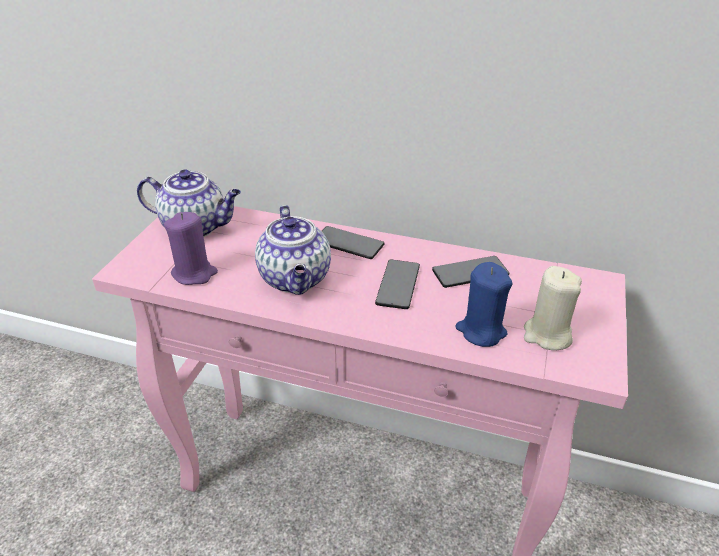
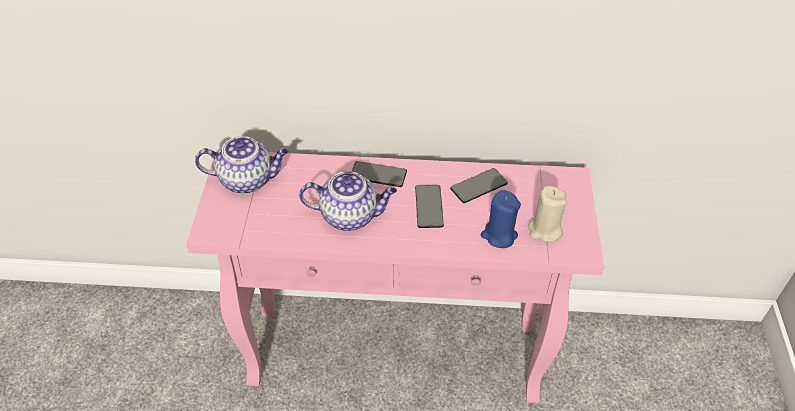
camera: 15 degrees left, 10 degrees up
purple candle [164,212,218,285] -> none
teapot [255,205,331,295] -> teapot turned 60 degrees counterclockwise [299,171,397,231]

